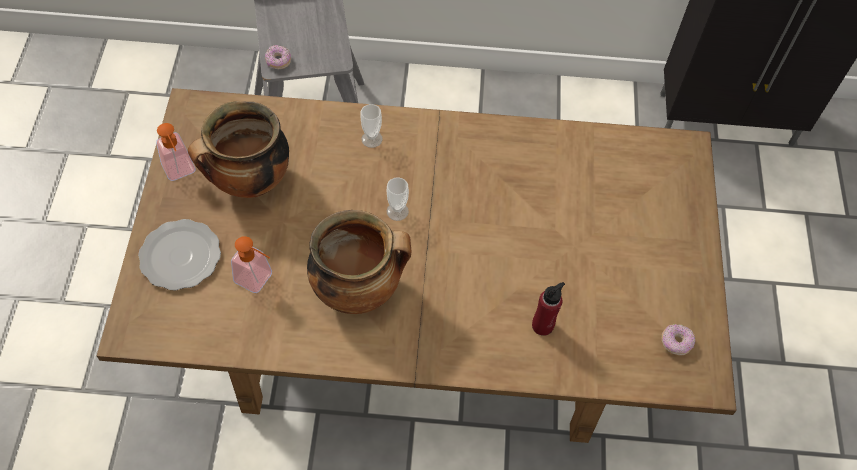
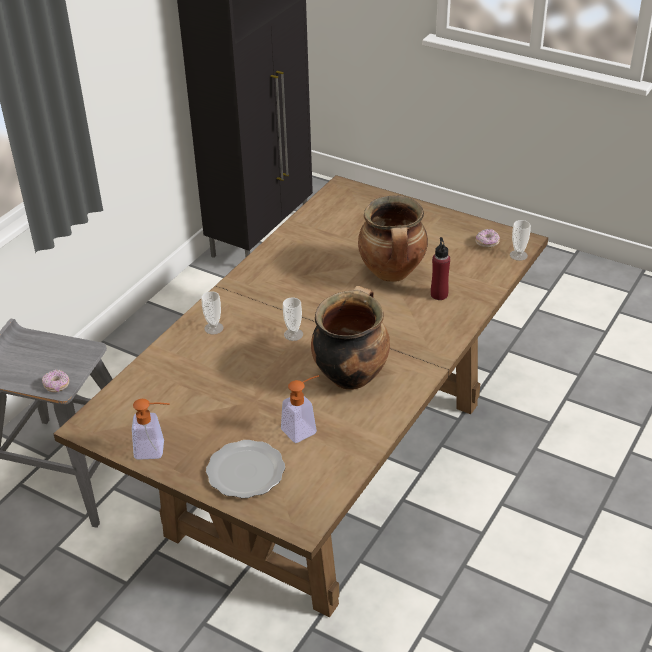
camera: 60 degrees left, 20 degrees down
cooking pot [188,101,289,198] -> cooking pot moved to [358,196,428,282]
none -> cup [510,220,531,261]

